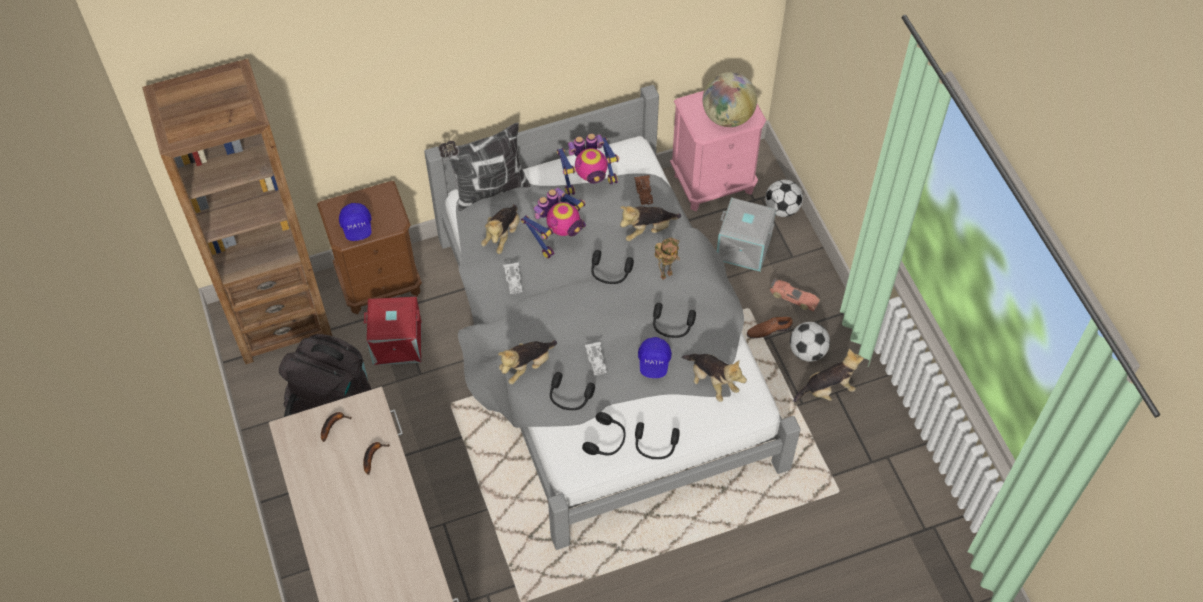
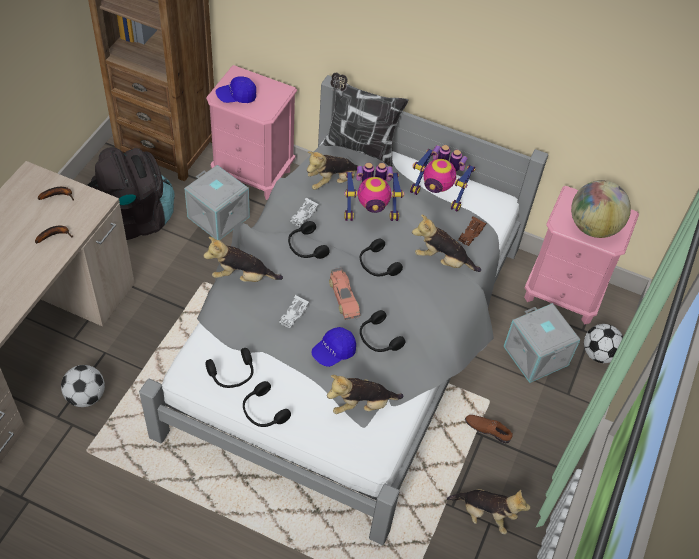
camera: 40 degrees right, 5 degrees down
brown nightstand [317,181,422,315] -> pink nightstand [206,65,297,200]
blue cap [339,203,372,241] -> blue cap turned 45 degrees clockwise [215,76,256,103]
red storage box [364,297,422,365] -> grey storage box [184,165,250,240]
black headphones [550,372,595,410] -> black headphones moved to [288,221,330,259]
toy robot [655,238,680,280] -> none
plush toy [682,354,747,402] -> plush toy turned 75 degrees clockwise [327,375,404,414]
toy car [770,278,820,311] -> toy car moved to [329,268,360,320]
football [790,322,830,362] -> football moved to [61,365,105,407]

